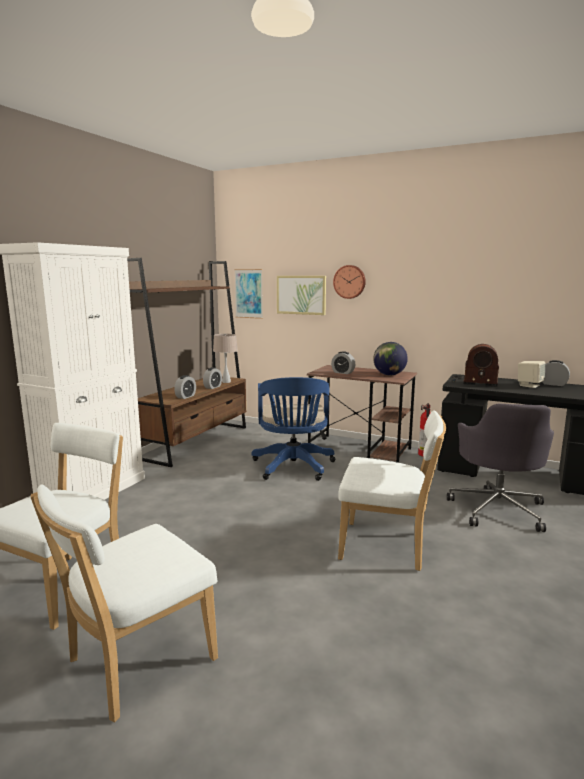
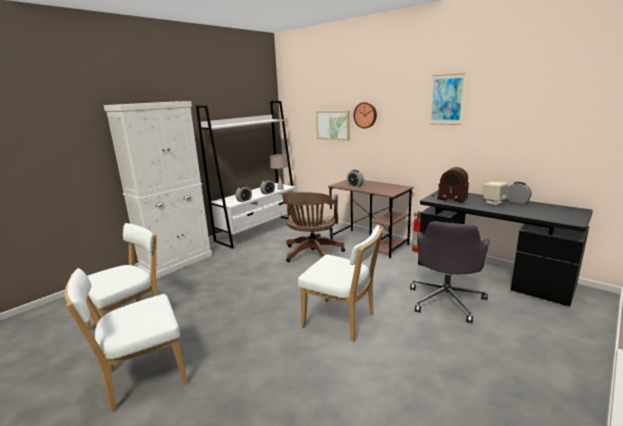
camera: 15 degrees right, 5 degrees up
brown bookcase [127,258,246,467] -> white bookcase [196,101,296,249]
picture [234,269,263,319] -> picture moved to [430,73,465,125]
blue office chair [252,377,335,481] -> brown office chair [282,192,345,262]
globe [373,342,408,375] -> none

